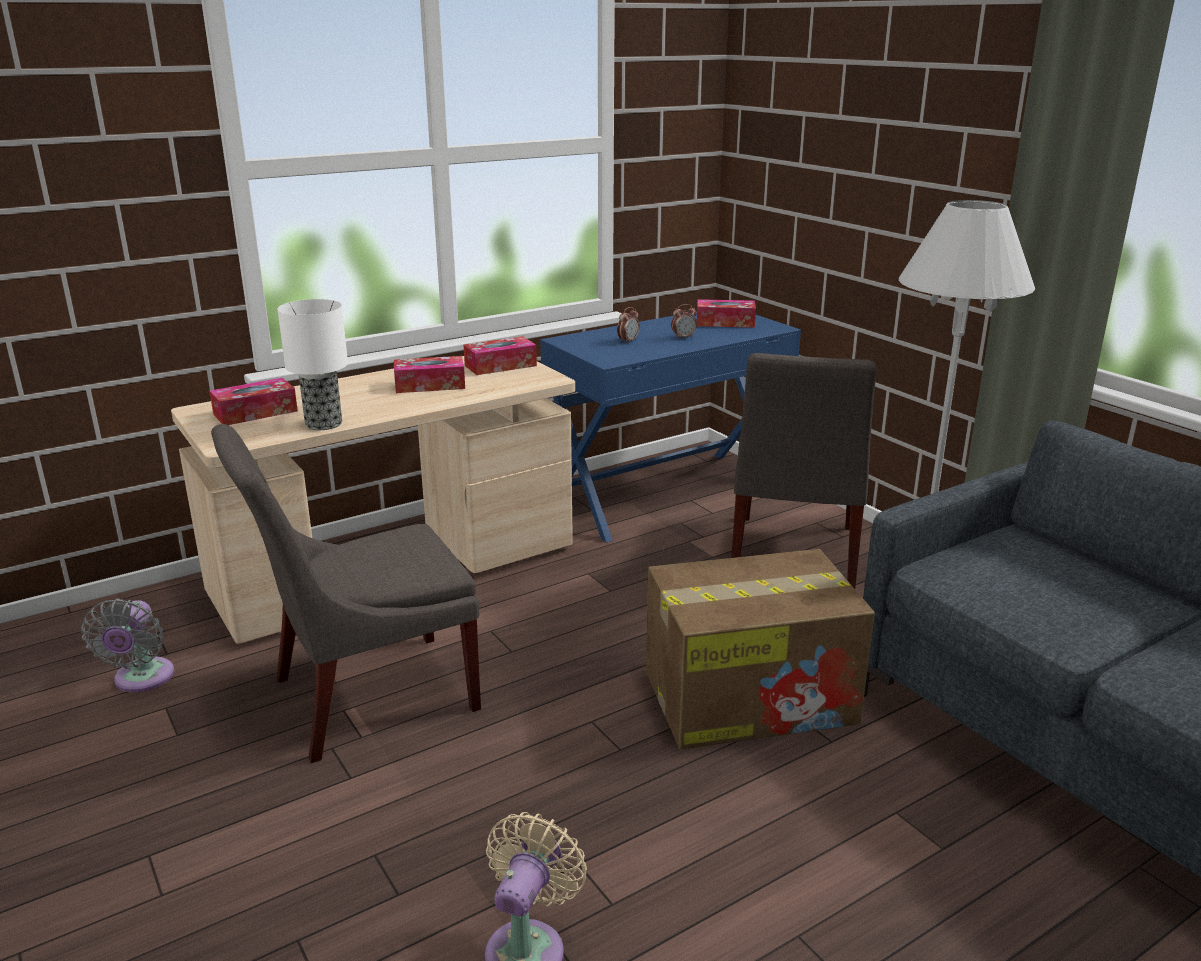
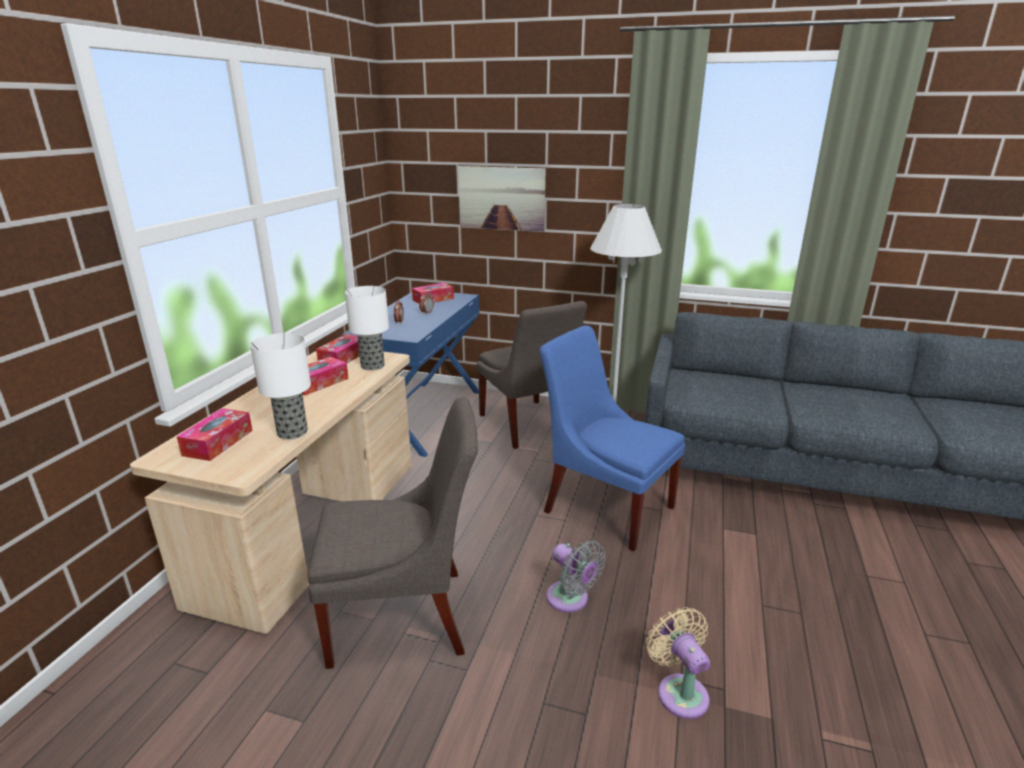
camera: 40 degrees left, 0 degrees up
grey fan [81,599,174,692] -> grey fan moved to [546,540,605,613]
grey chair [211,424,481,763] -> grey chair turned 120 degrees counterclockwise [307,397,478,669]
cardboard box [646,549,875,749] -> blue chair [539,325,685,552]
none -> table lamp [345,286,389,370]
none -> picture [458,166,546,232]

